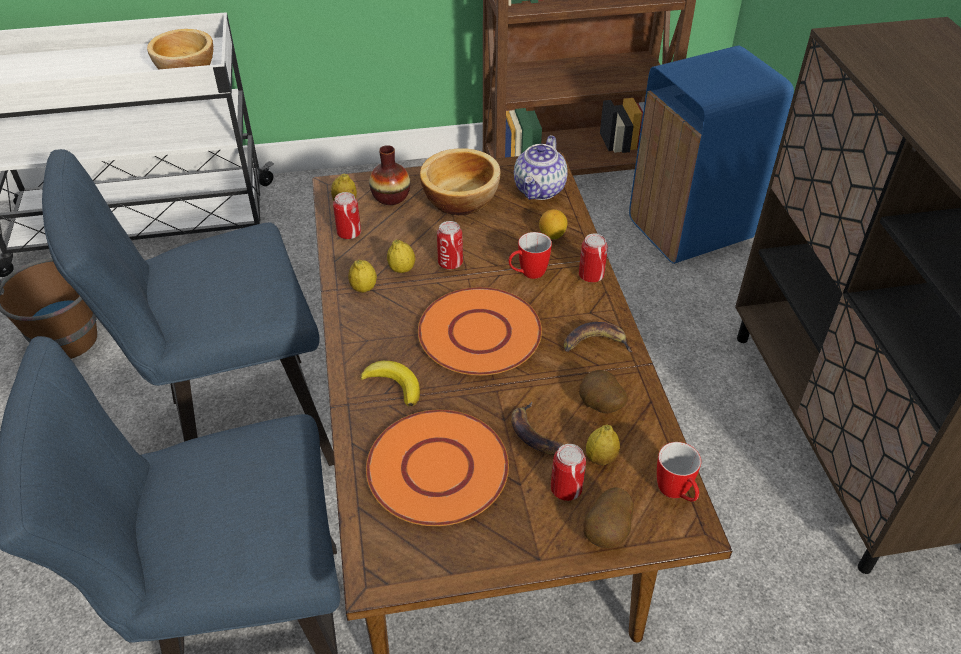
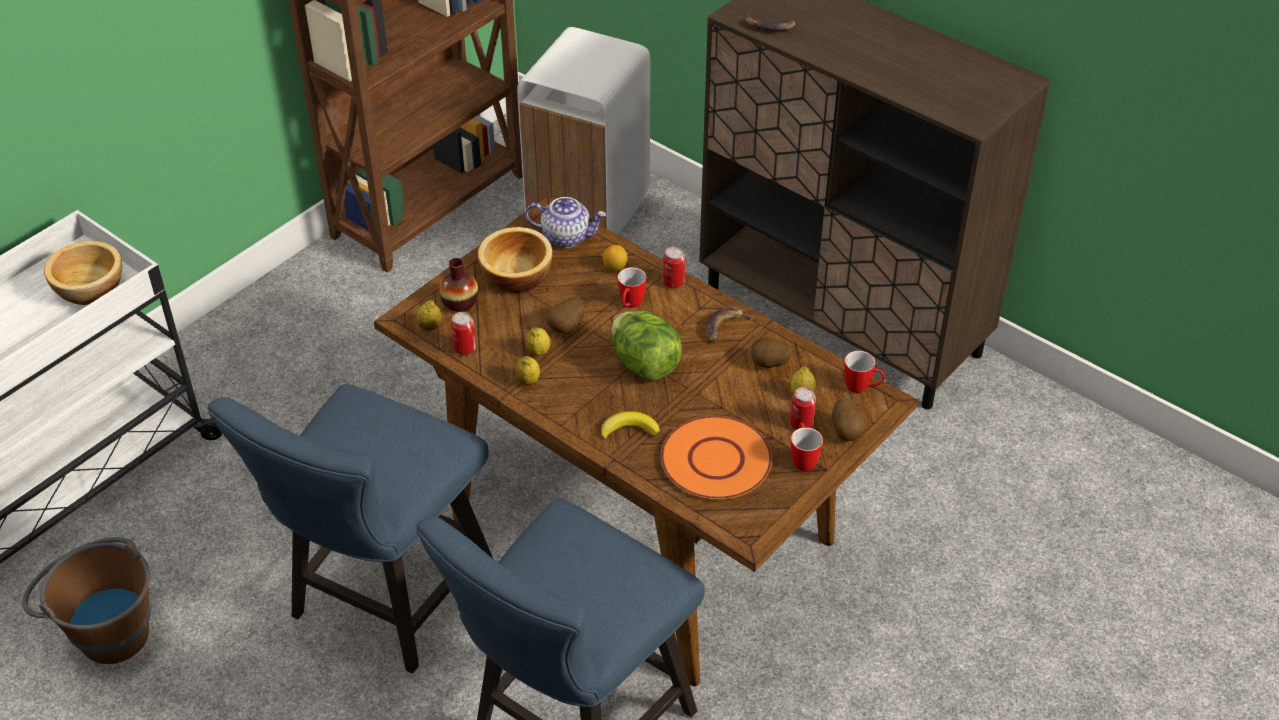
camera: 40 degrees left, 0 degrees up
orange plate [418,287,542,375] -> lettuce [612,311,682,381]
can [437,221,463,269] -> potato [546,297,585,334]
banana [511,402,564,455] -> banana moved to [746,15,796,31]
teapot [514,135,568,200] -> teapot turned 60 degrees counterclockwise [525,197,606,248]
blue trash can [629,46,794,264] -> white trash can [517,27,650,235]
none -> mug [791,422,823,471]

